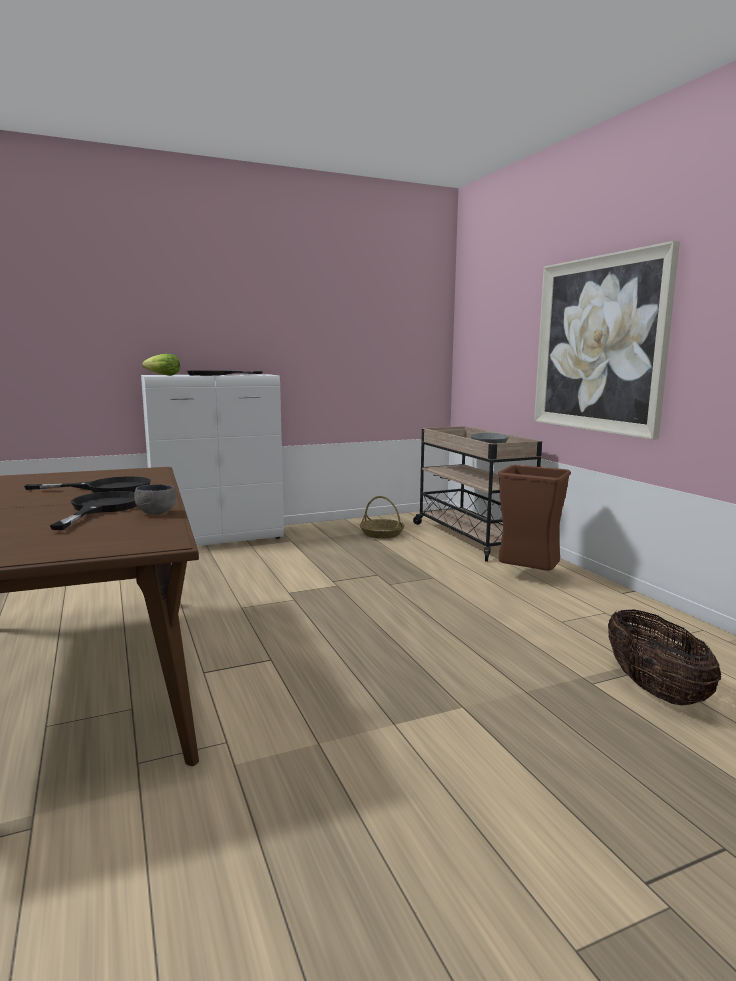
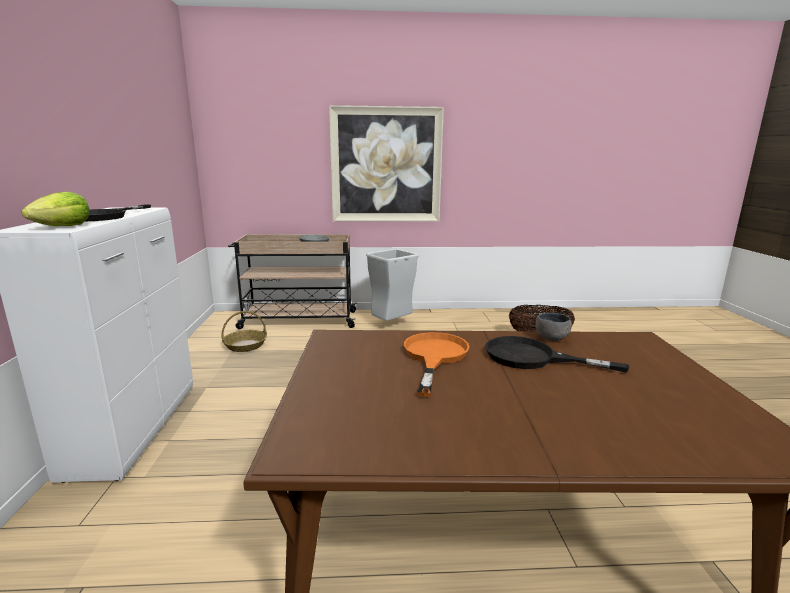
camera: 70 degrees left, 5 degrees up
black frying pan [24,476,151,493] -> orange frying pan [404,332,470,397]
brown trash can [498,465,571,571] -> grey trash can [366,249,419,321]

